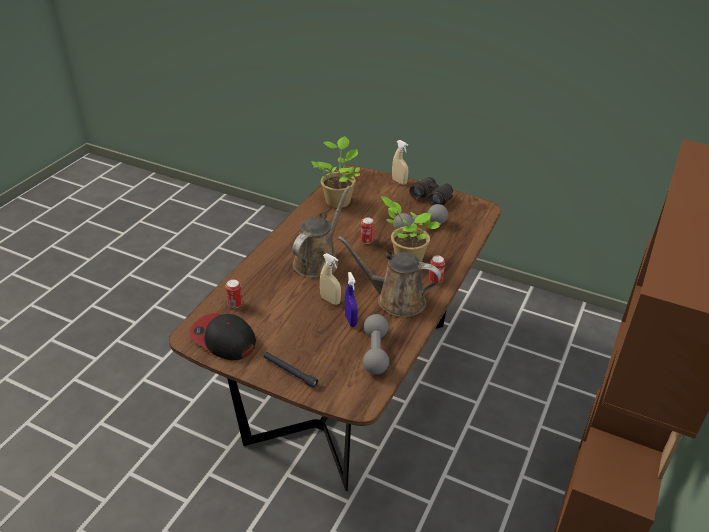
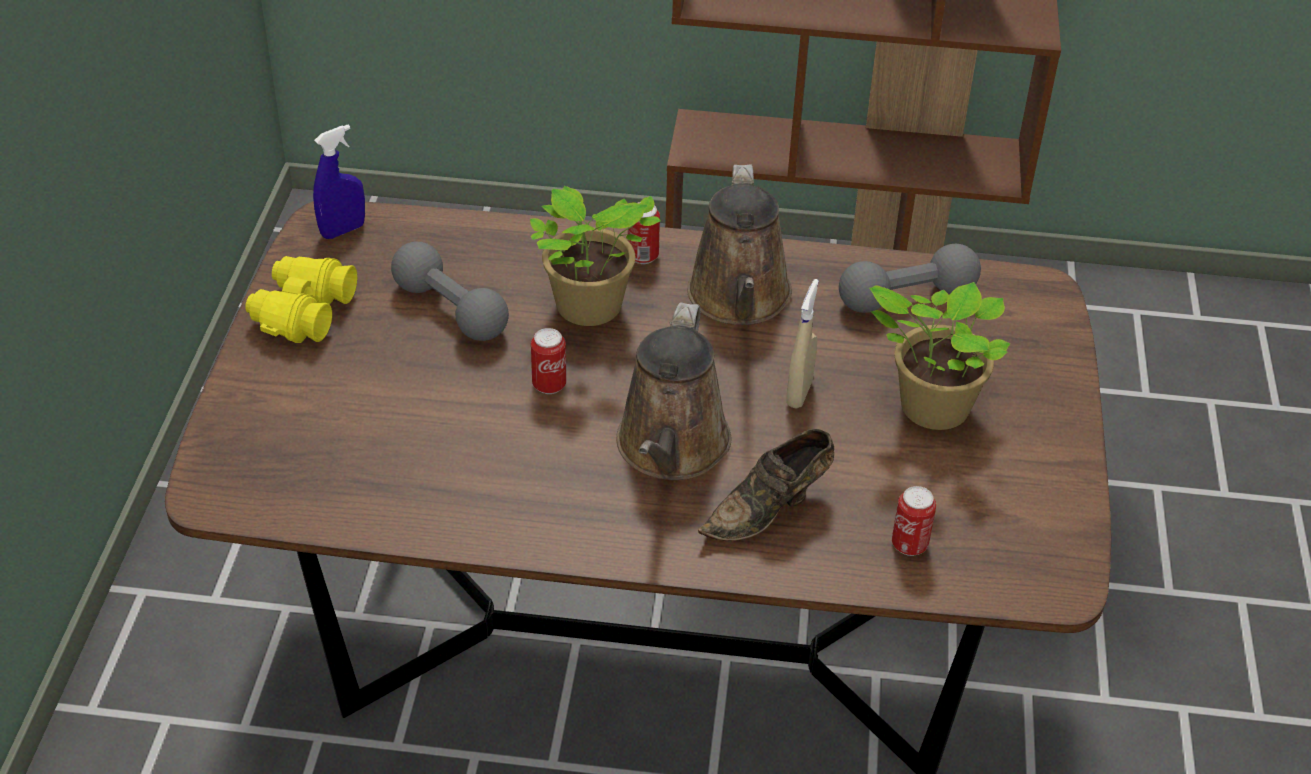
camera: 110 degrees left, 5 degrees up
cap [190,313,256,360] -> none
black flashlight [263,352,318,388] -> none
brown watering can [292,186,350,278] -> brown watering can turned 90 degrees counterclockwise [616,302,732,480]
potted plant [312,136,360,208] -> potted plant moved to [869,282,1010,430]
blue spray bottle [345,272,358,327] -> blue spray bottle moved to [313,124,365,239]
beige spray bottle [392,140,408,185] -> none
black binoculars [410,177,453,206] -> yellow binoculars [245,256,357,343]
none -> brown shoe [698,429,834,541]

